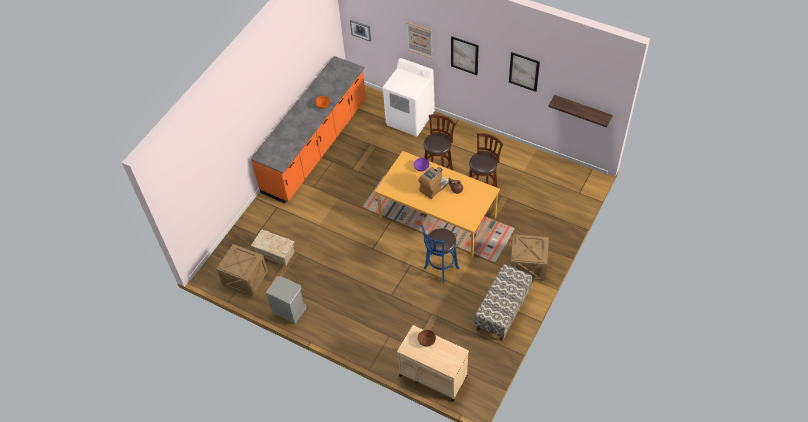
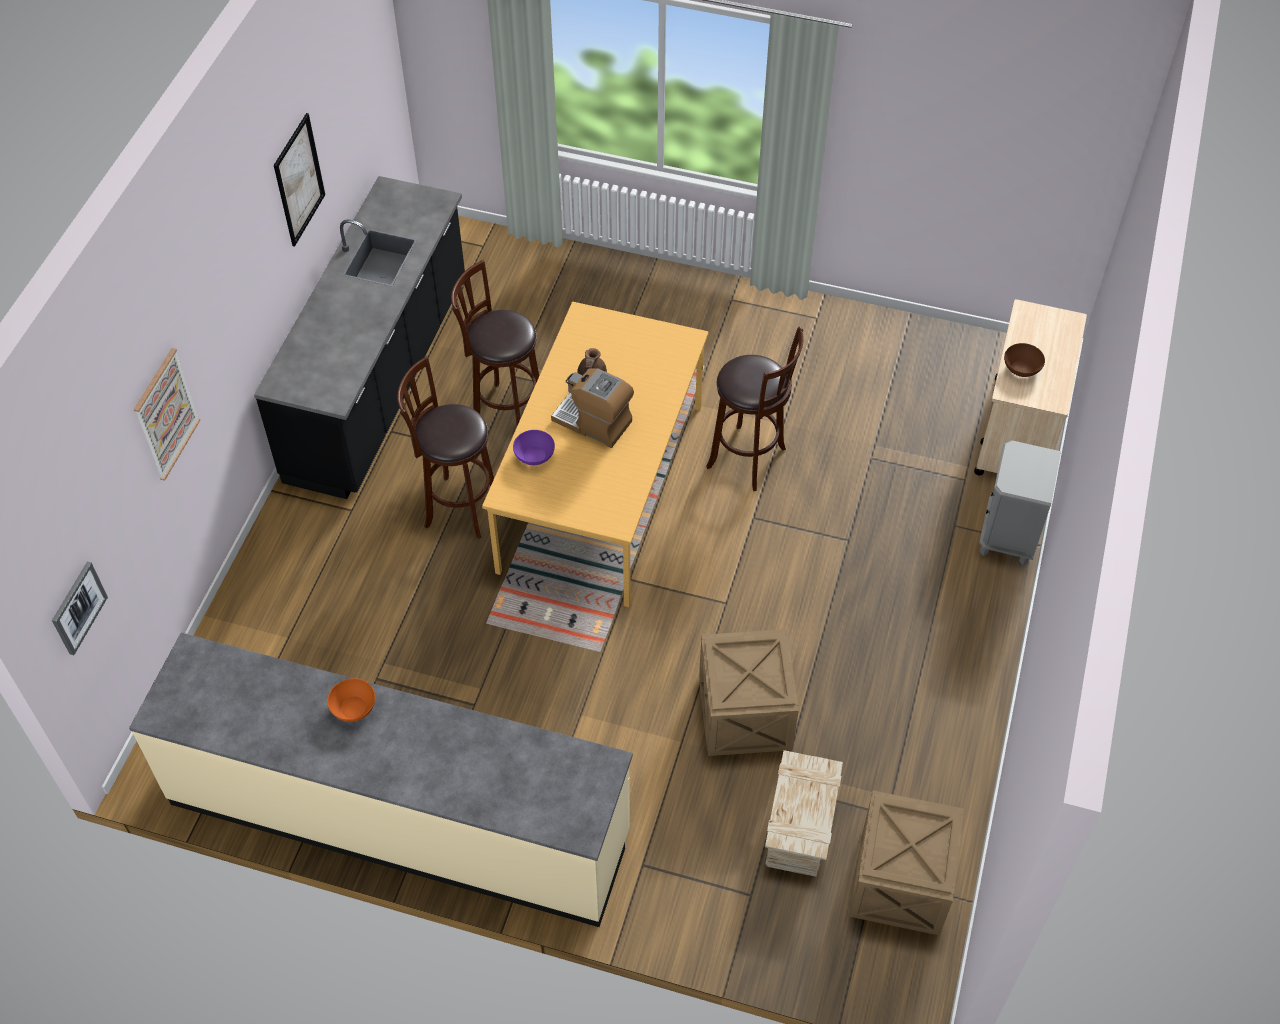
camera: 105 degrees left, 0 degrees up
orange counter [251,56,366,203] -> beige counter [129,632,633,927]
grey nightstand [266,276,307,324] -> grey nightstand moved to [979,440,1061,565]
white washing machine [383,58,435,137] -> none
blue stool [421,224,459,283] -> brown stool [706,326,804,491]
picture [451,36,479,75] -> none
bench [474,264,532,341] -> none
crate [510,234,549,281] -> crate moved to [699,629,799,756]
shelf [548,95,613,127] -> none
none -> black counter [254,176,465,499]

